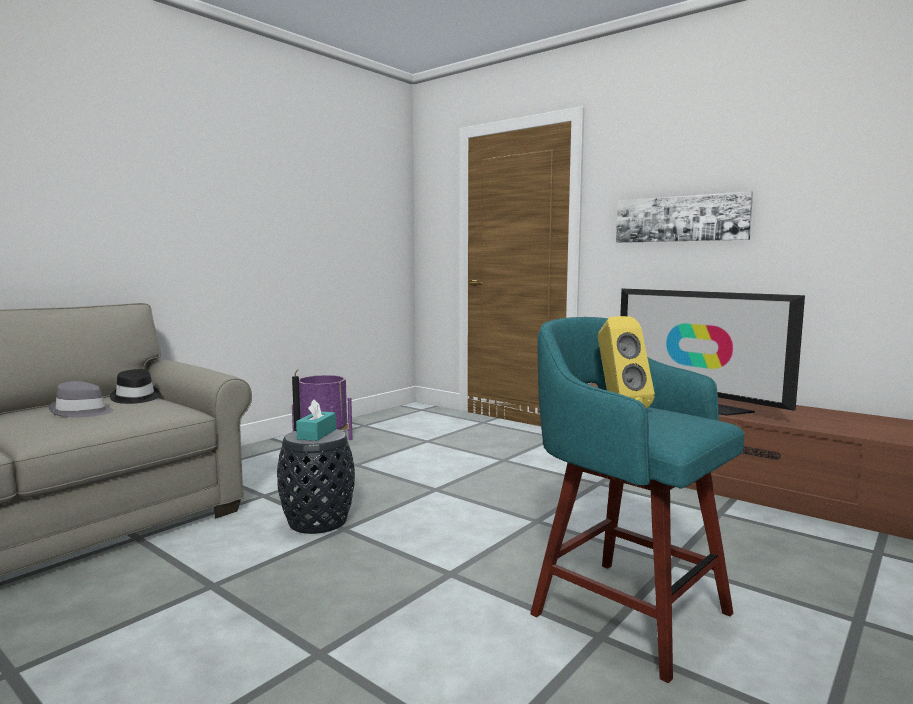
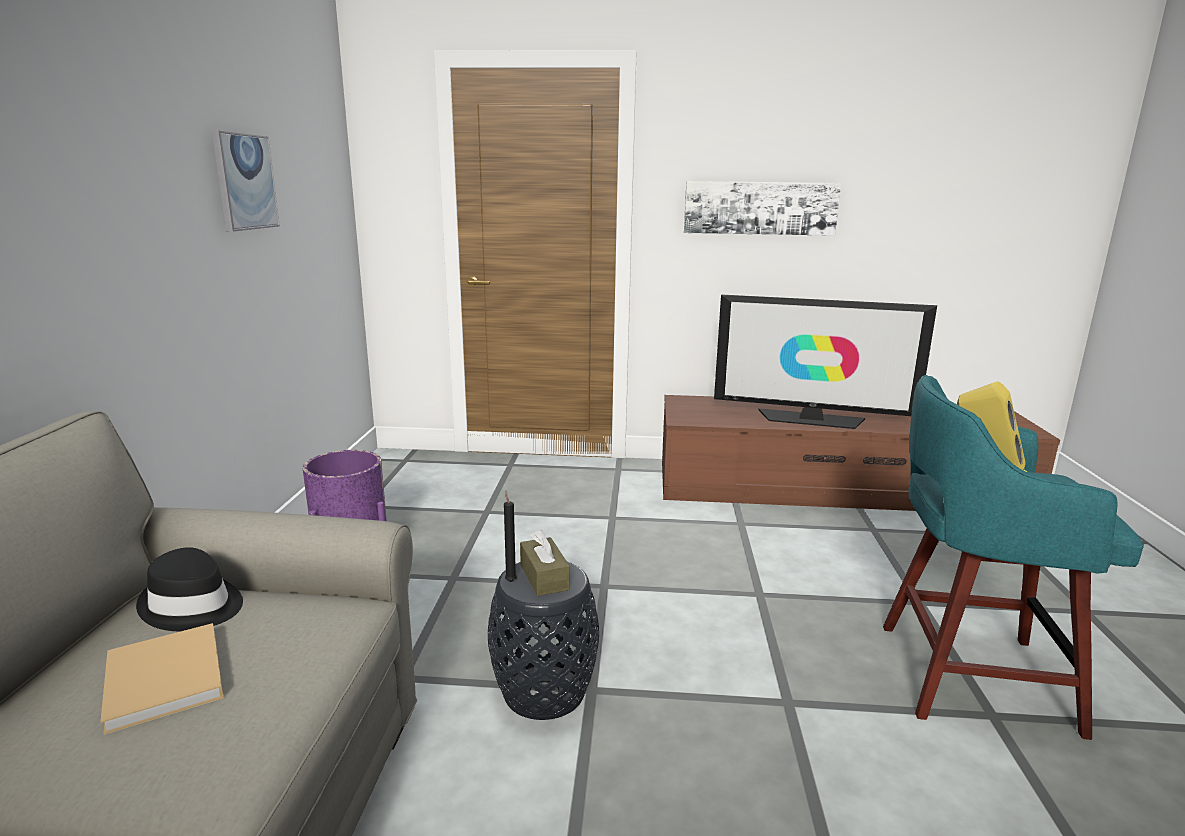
camera: 35 degrees left, 10 degrees up
grey hat [49,381,113,417] -> beige book [101,623,224,735]
turquoise tissue box [296,399,336,441] -> brown tissue box [520,529,570,596]
none -> picture [212,130,280,232]

